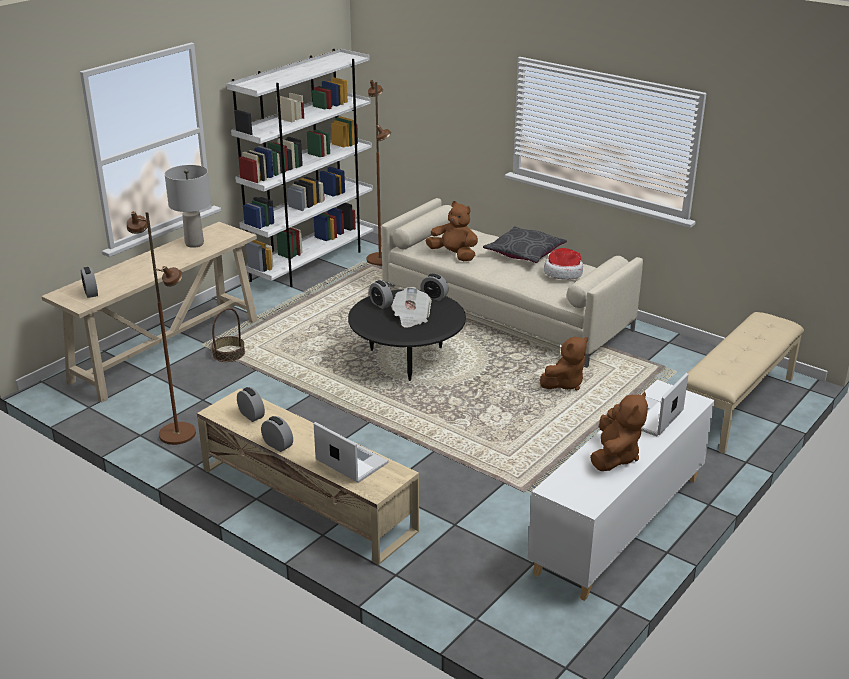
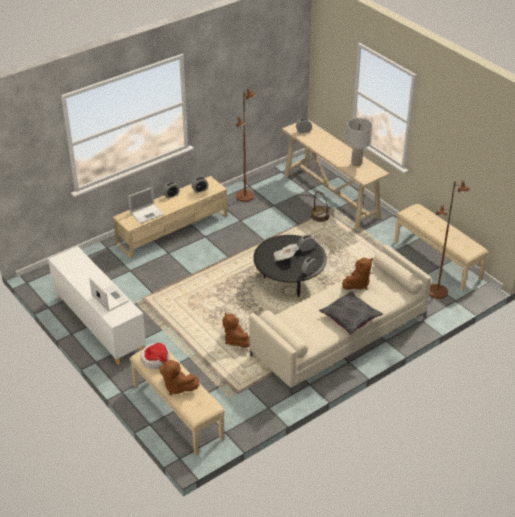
camera: 105 degrees right, 10 degrees up
white bookcase [227,49,374,287] -> beige bench [394,204,489,291]
hat [544,248,583,280] -> hat moved to [141,343,170,369]
brown plush toy [590,391,648,471] -> brown plush toy moved to [159,360,199,395]

